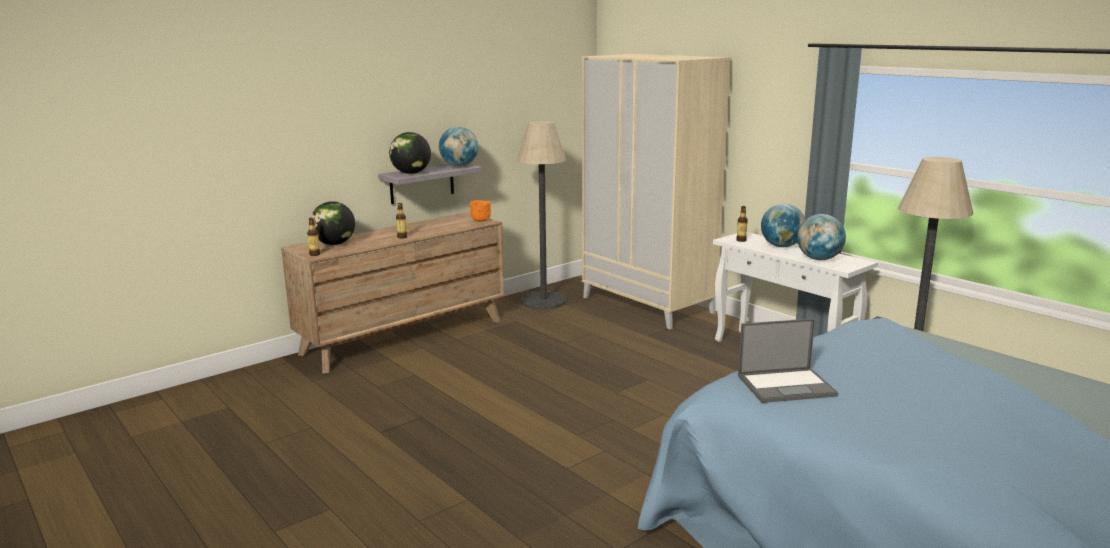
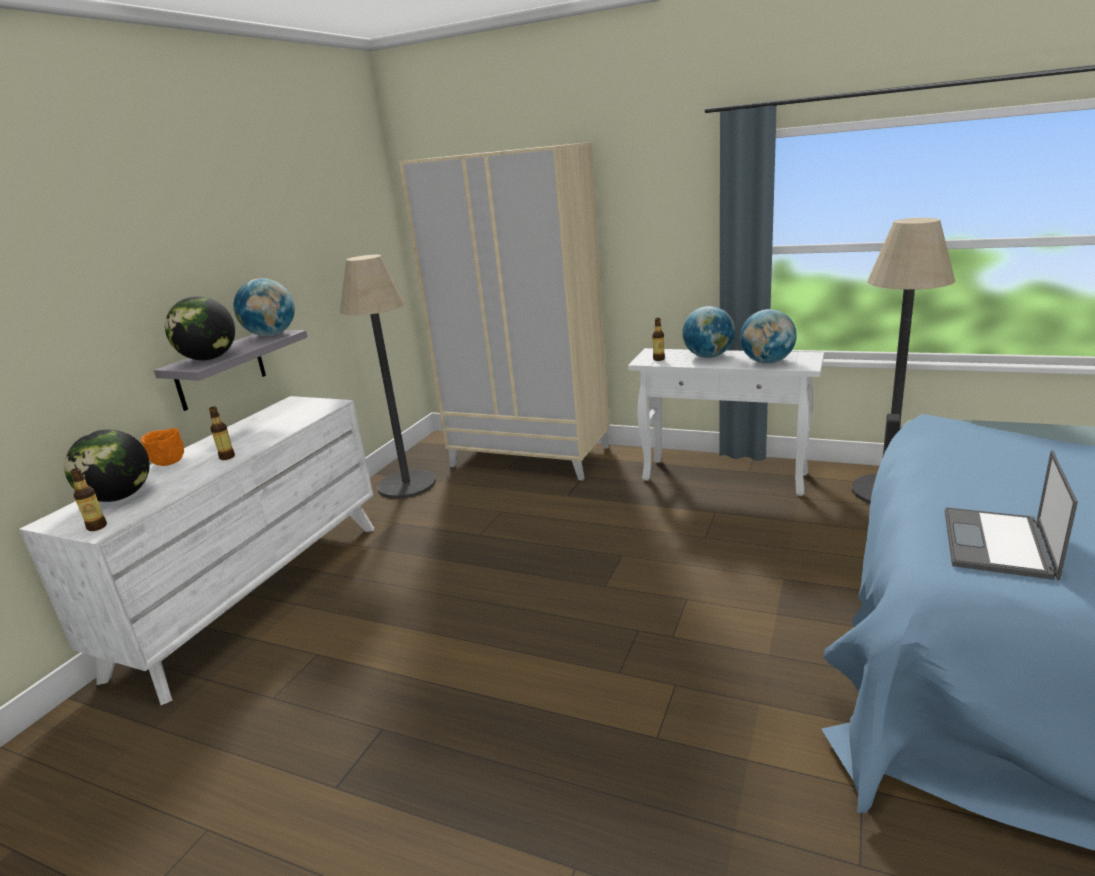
camera: 25 degrees left, 5 degrees up
brown dresser [281,212,505,373] -> white dresser [19,396,374,705]
orange bowl [470,200,491,222] -> orange bowl moved to [141,428,184,466]
laptop [738,318,838,403] -> laptop turned 150 degrees clockwise [945,450,1078,580]

